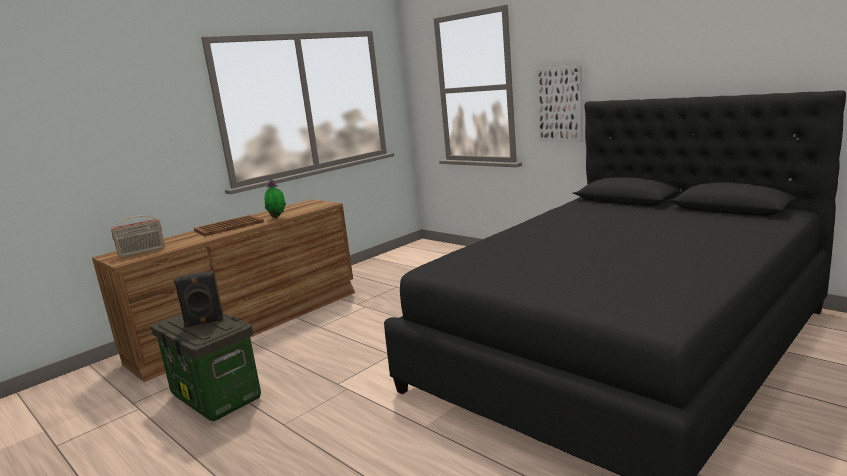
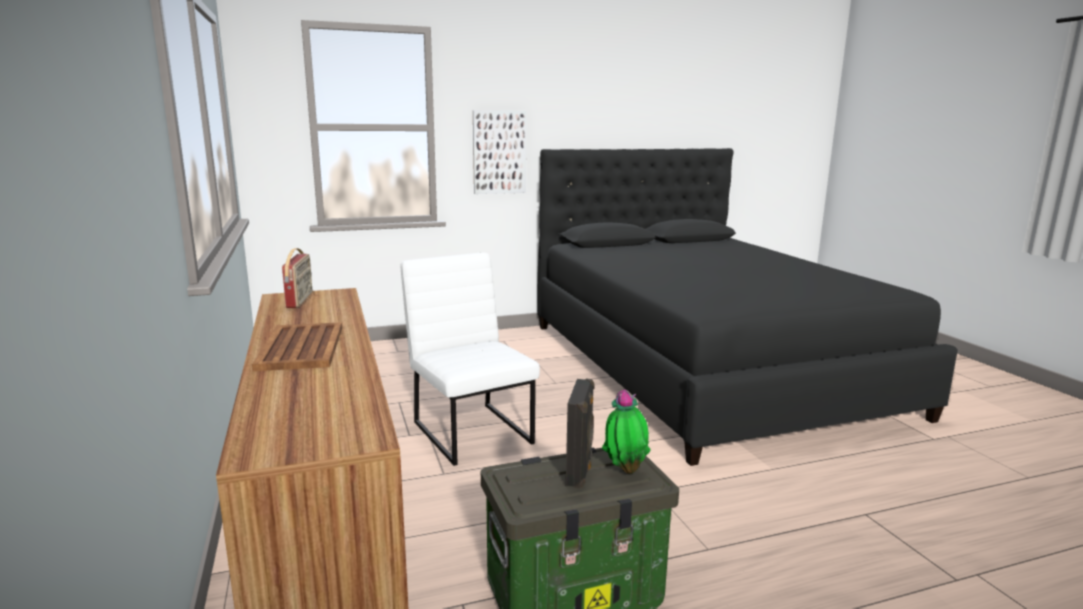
camera: 65 degrees left, 0 degrees up
radio [111,216,165,258] -> radio moved to [282,248,312,308]
potted plant [265,180,286,218] -> potted plant moved to [602,390,651,474]
none -> white chair [401,252,540,466]

